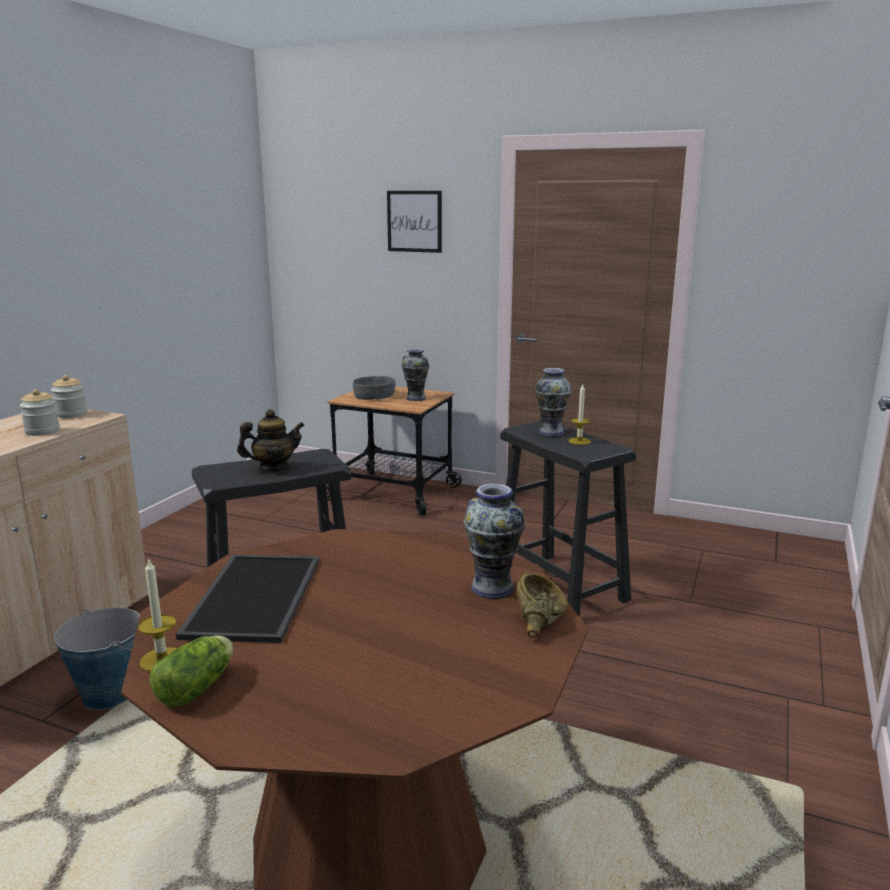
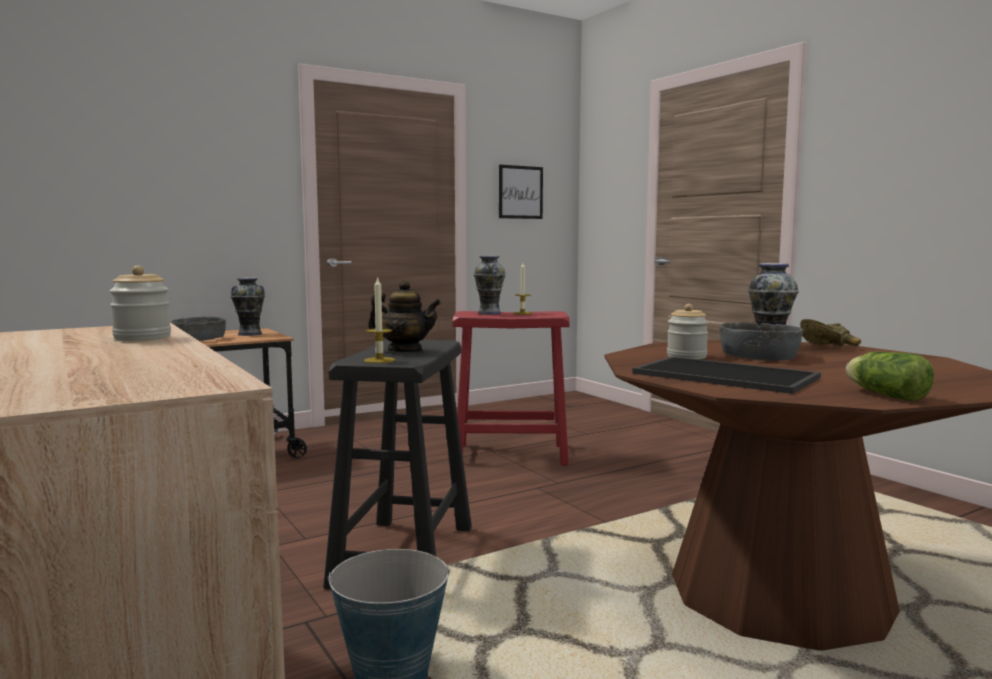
camera: 55 degrees left, 10 degrees down
jar [51,375,87,418] -> jar moved to [667,304,709,359]
candle [138,560,178,672] -> candle moved to [364,278,395,363]
teapot [237,409,305,472] -> teapot turned 90 degrees clockwise [368,280,441,352]
picture [387,191,442,253] -> picture moved to [499,165,543,219]
black stool [500,421,636,617] -> red stool [452,311,570,466]
none -> grey bowl [719,322,803,361]

